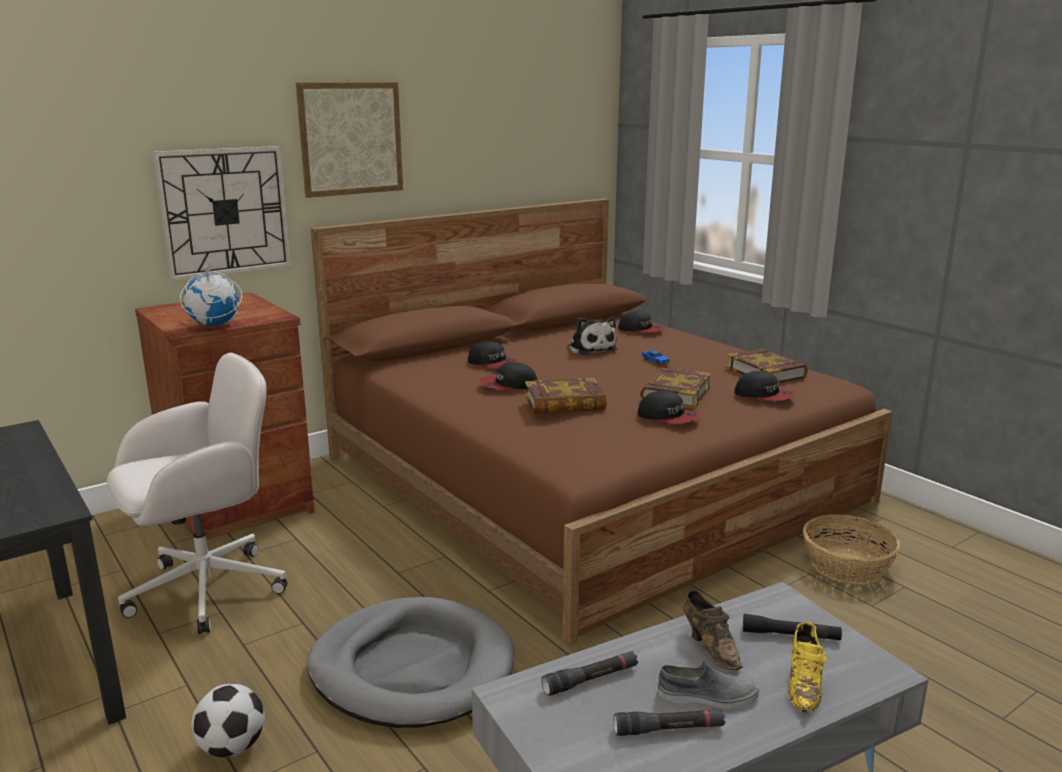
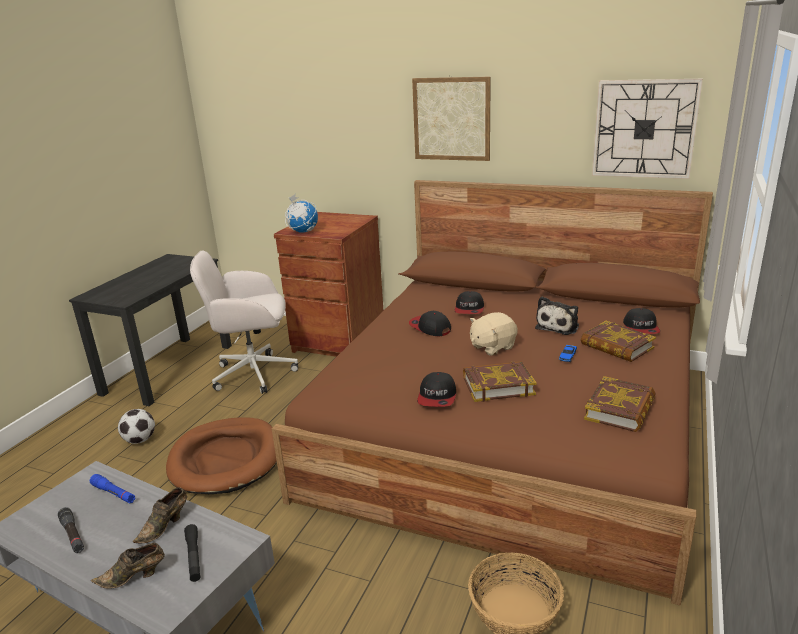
camera: 60 degrees right, 5 degrees up
white office chair [107,353,287,634] -> white office chair turned 150 degrees clockwise [190,250,298,394]
wall clock [153,146,291,281] -> wall clock moved to [592,79,703,179]
grey dog bed [307,597,515,728] -> brown dog bed [166,417,277,494]
book [525,378,607,414] -> book moved to [581,321,656,362]
black flashlight [542,651,638,696] -> blue flashlight [90,474,135,503]
grey shoe [658,661,759,709] -> none
cap [735,371,796,401] -> none
yellow shoe [788,622,827,712] -> brown shoe [91,543,165,589]
none -> beige plush toy [470,312,518,356]

